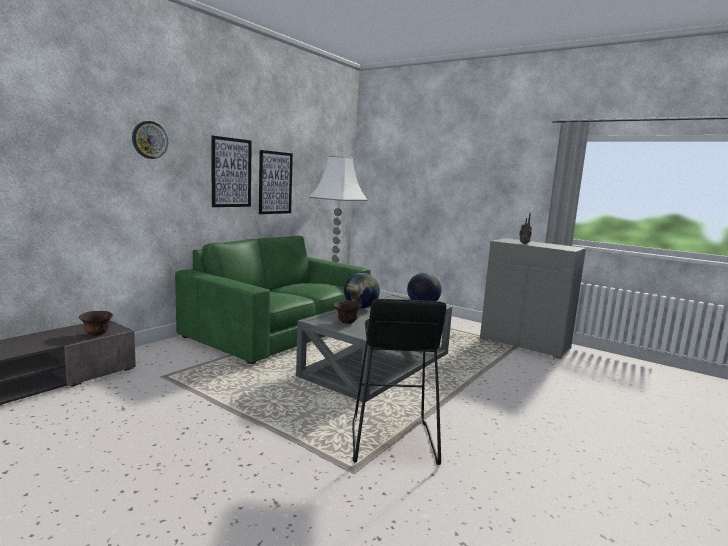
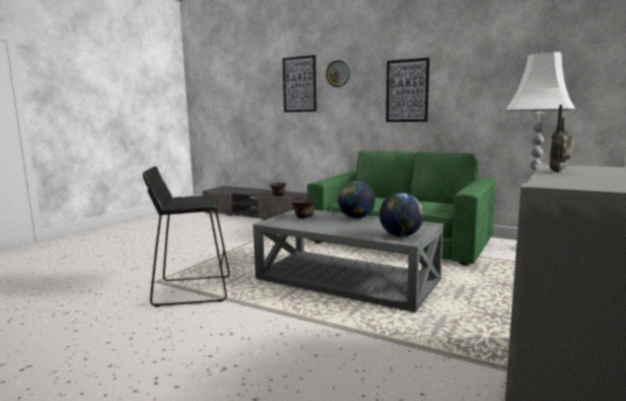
camera: 85 degrees right, 0 degrees up
picture [259,150,293,214] -> picture moved to [282,55,317,112]

